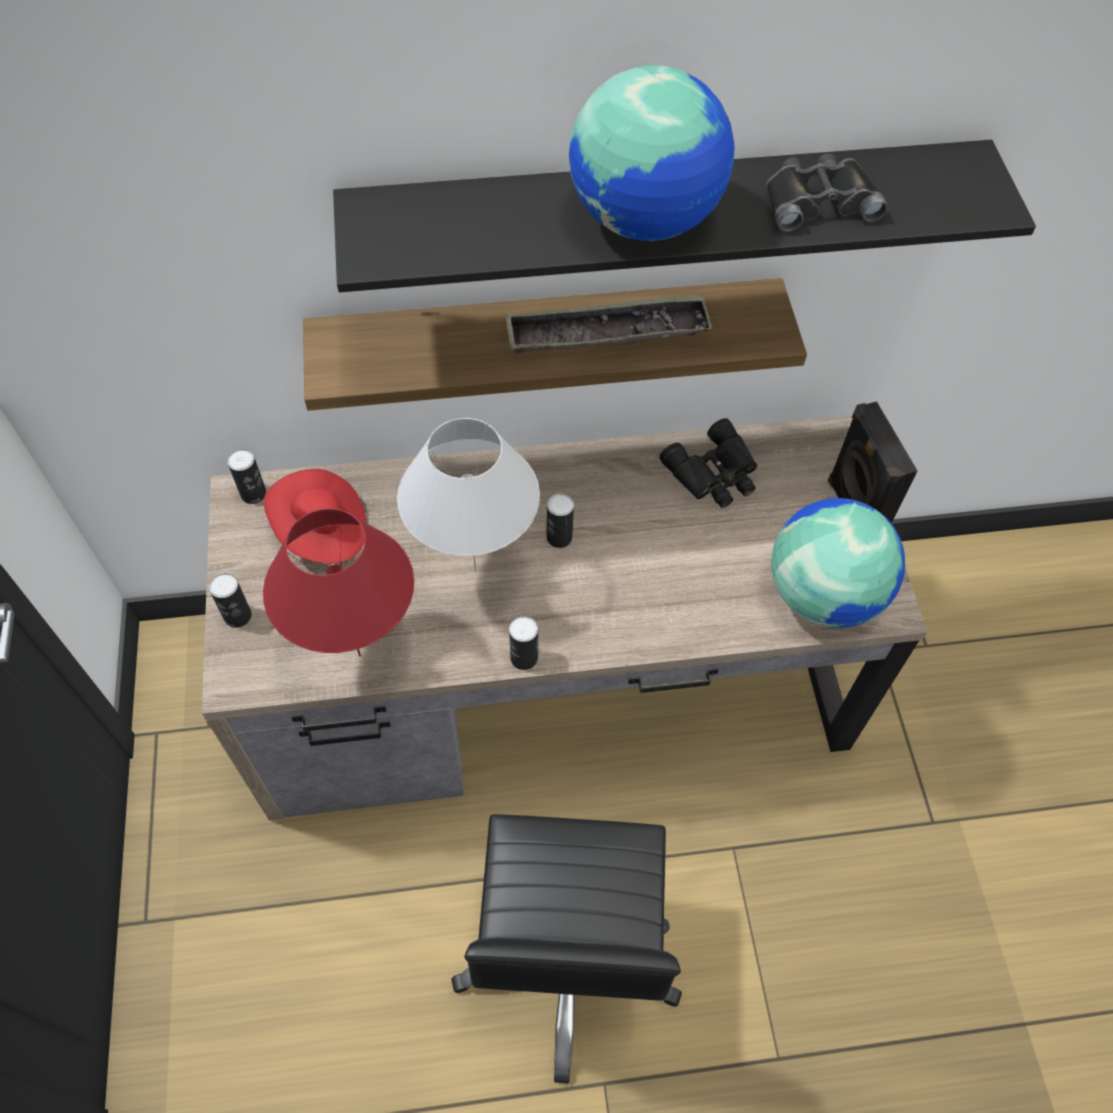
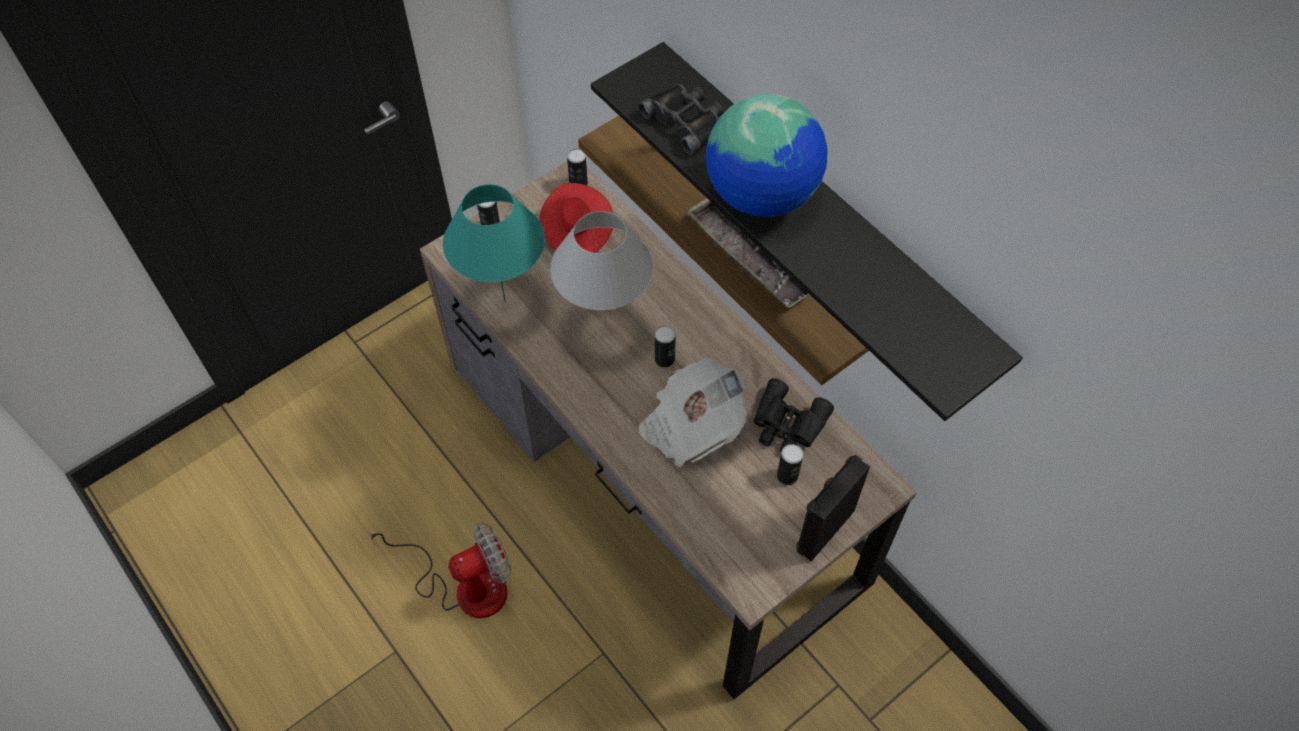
camera: 60 degrees right, 0 degrees up
red table lamp [263,508,414,657] -> turquoise table lamp [443,184,545,302]
black office chair [451,814,682,1083] -> fan [367,523,511,618]
can [509,616,538,670] -> can moved to [777,444,804,485]
black binoculars [766,153,888,232] -> black binoculars moved to [638,84,723,155]
globe [771,498,905,628] -> none
none -> newspaper [638,358,747,467]

